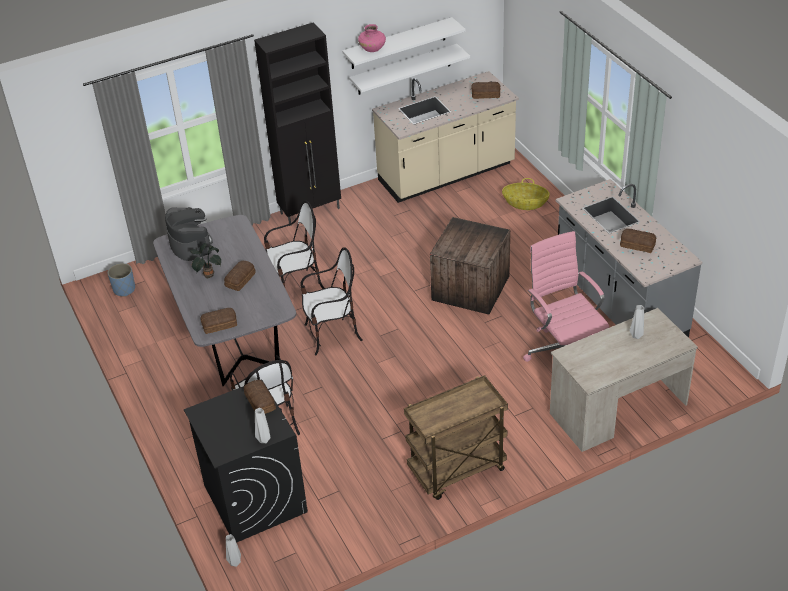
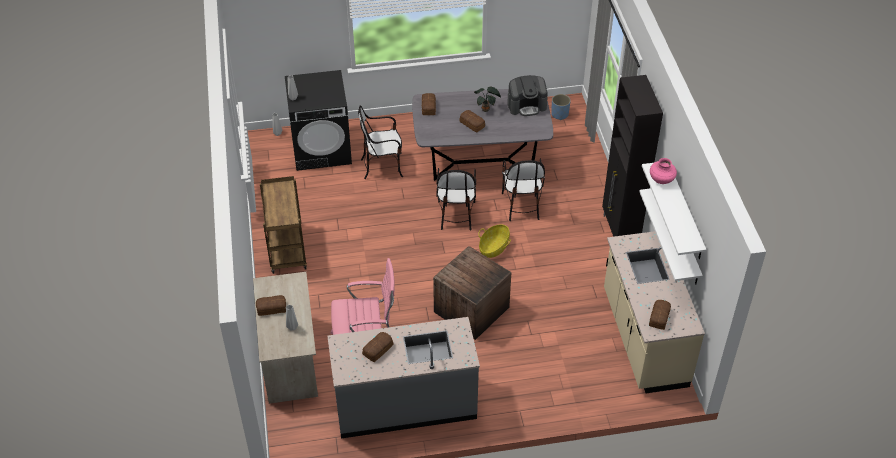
camera: 105 degrees right, 5 degrees up
bread [244,380,276,414] -> bread moved to [256,295,286,316]
basket [502,178,550,210] -> basket moved to [478,224,511,258]

